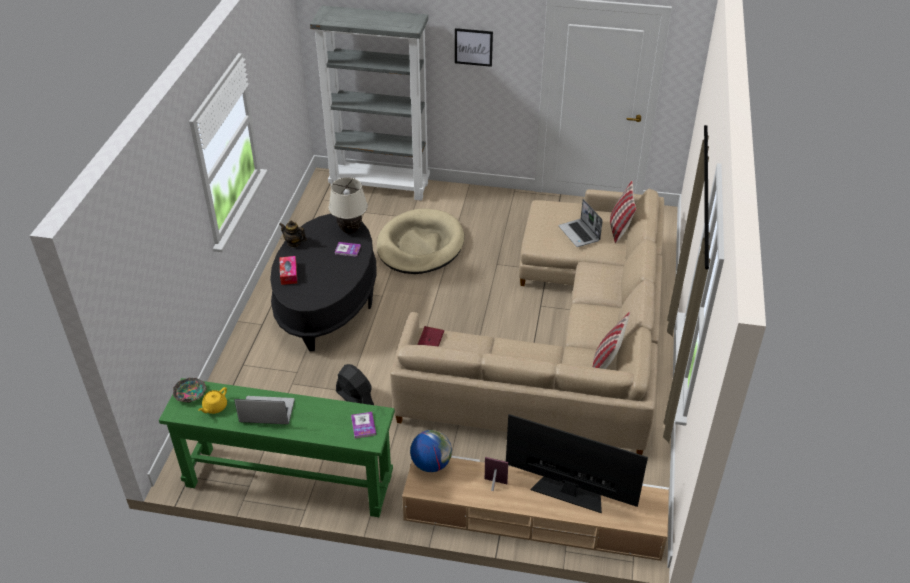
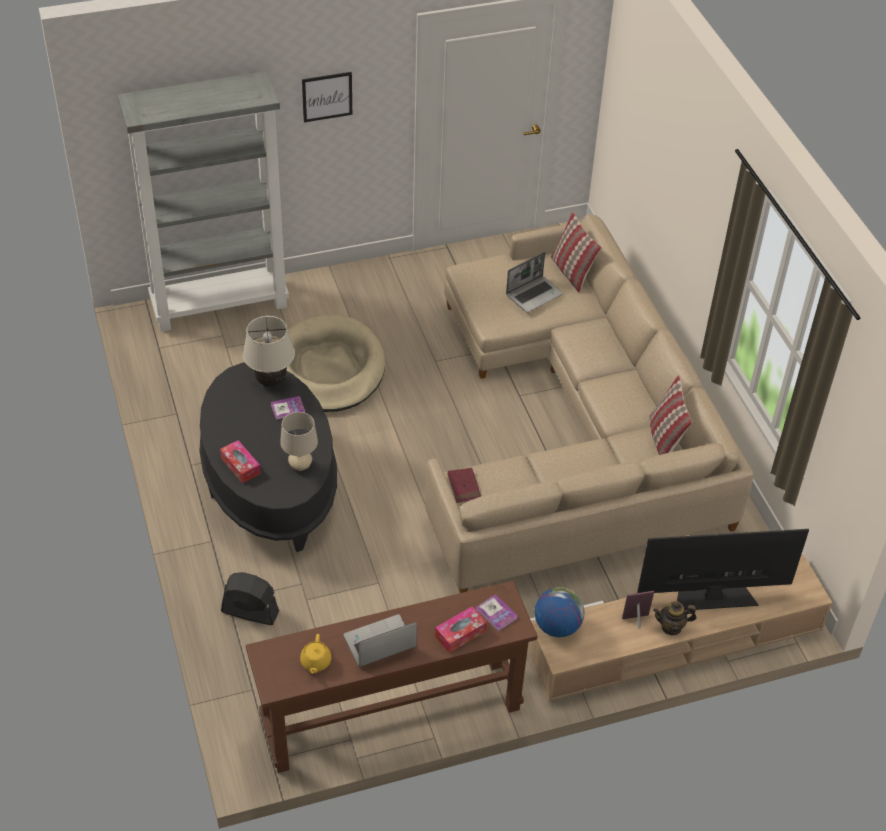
camera: 30 degrees left, 5 degrees up
green console table [159,378,395,517] -> brown console table [246,581,537,773]
bowl [173,378,207,403] -> none
teapot [280,221,307,248] -> teapot moved to [653,601,696,635]
black fan [336,364,374,405] -> black fan moved to [221,572,279,625]
laptop [558,199,603,247] -> laptop turned 75 degrees counterclockwise [506,252,563,313]
none -> beige table lamp [280,412,318,471]
none -> tissue box [435,606,487,653]

